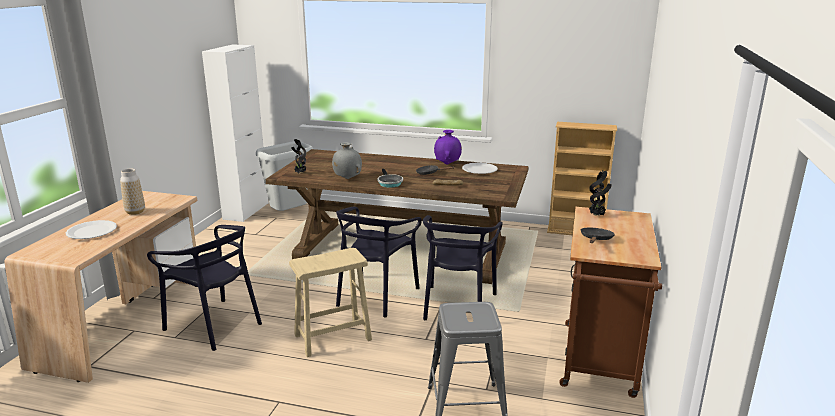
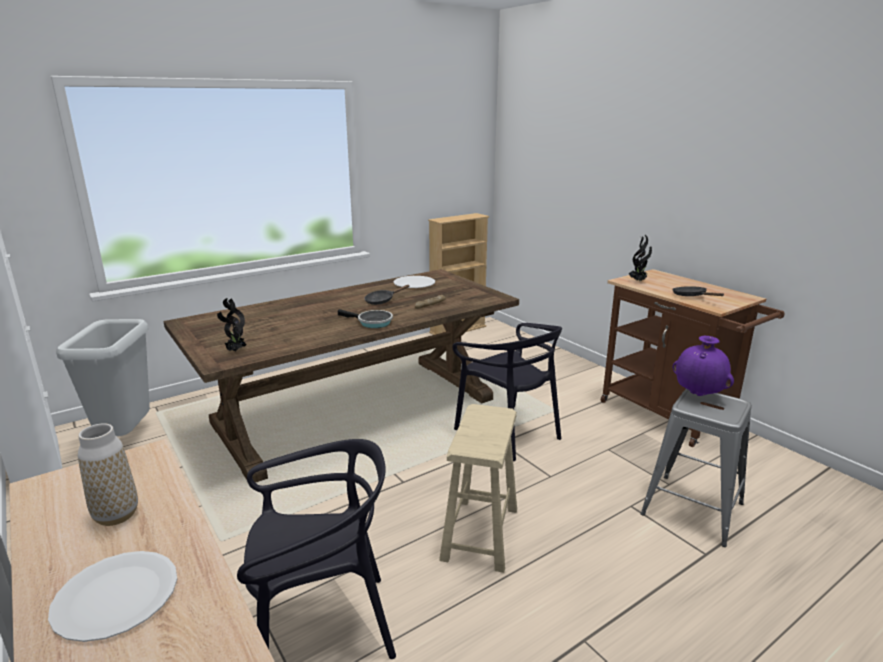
camera: 50 degrees left, 0 degrees up
grey vase [332,142,362,179] -> none
black chair [336,207,422,318] -> none
purple vase [434,130,462,165] -> purple vase moved to [672,336,734,396]

